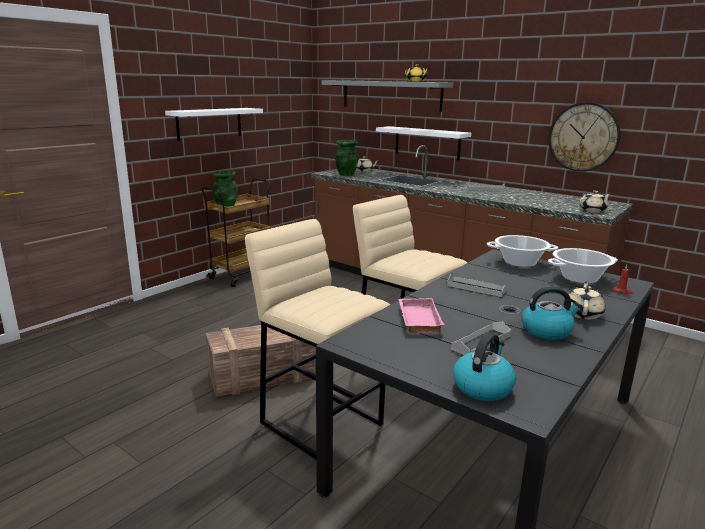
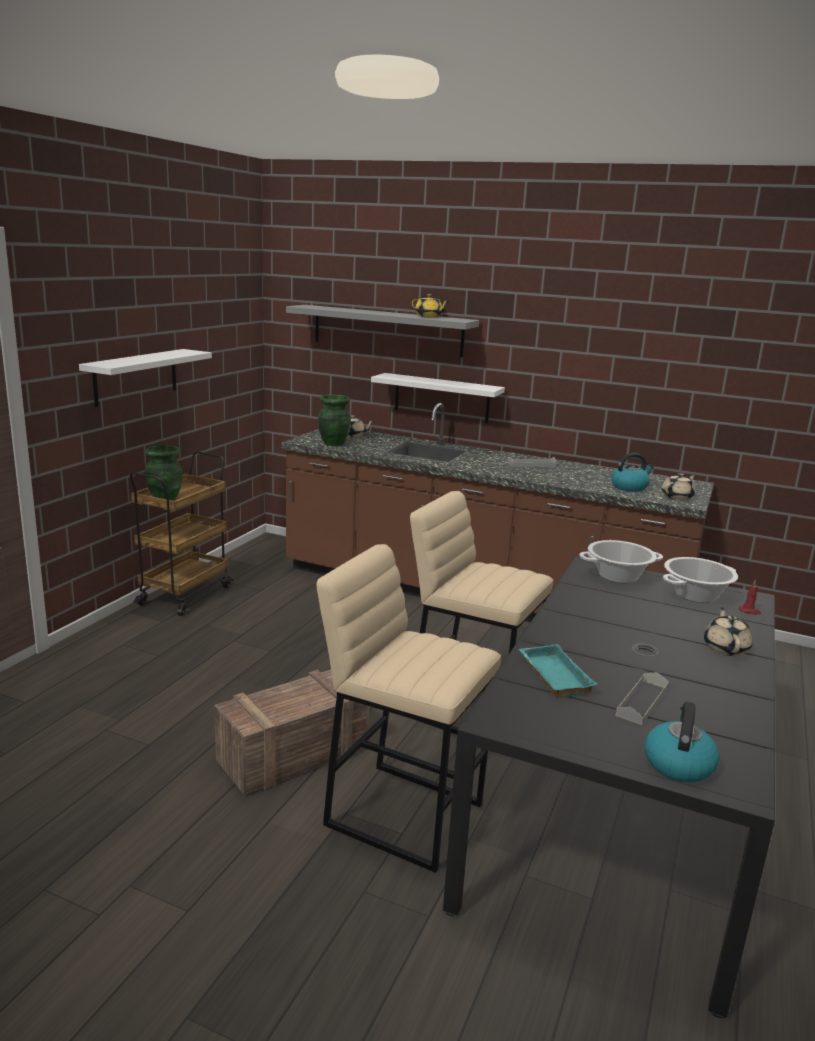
camera: 15 degrees left, 0 degrees up
pink tray [398,298,444,334] -> turquoise tray [519,644,597,698]
grey tray [447,274,507,297] -> none
kettle [522,286,582,340] -> kettle moved to [611,453,654,492]
wall clock [549,102,621,172] -> none

